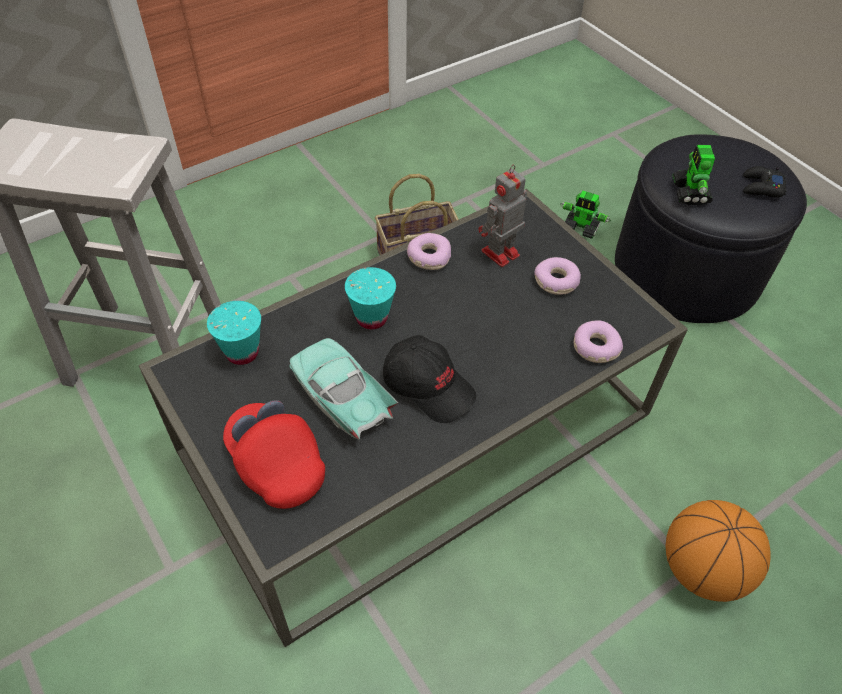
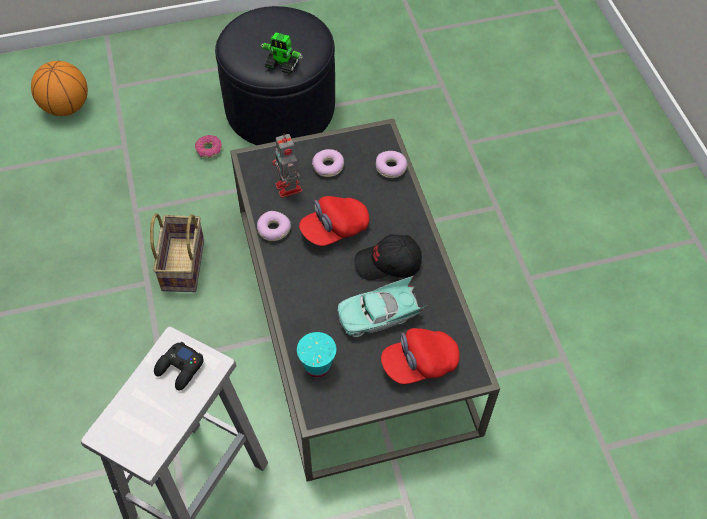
camera: 70 degrees left, 5 degrees up
turquoise cup [345,267,396,329] -> none
black cap [383,335,476,423] -> black cap turned 150 degrees counterclockwise [354,234,422,280]
toy robot [560,190,611,239] -> donut [195,135,222,158]
basketball [666,500,771,602] -> basketball moved to [31,61,88,116]
black game controller [743,166,787,198] -> black game controller moved to [154,341,204,391]
none -> red cap [299,196,369,246]

